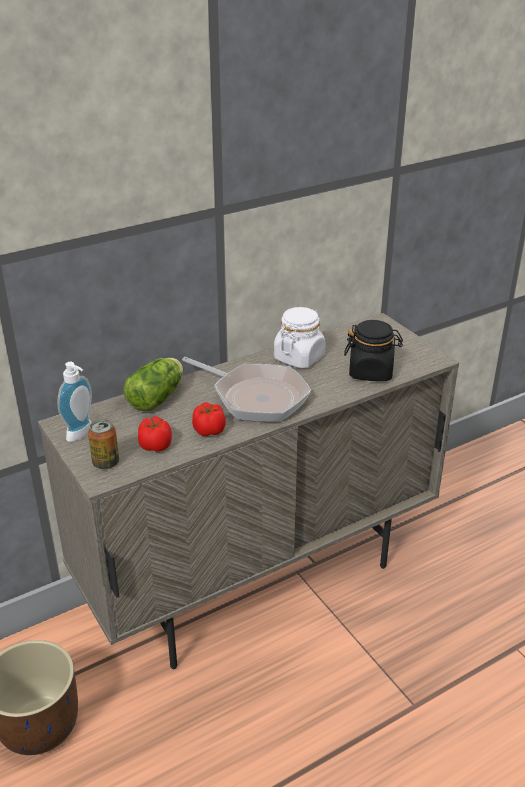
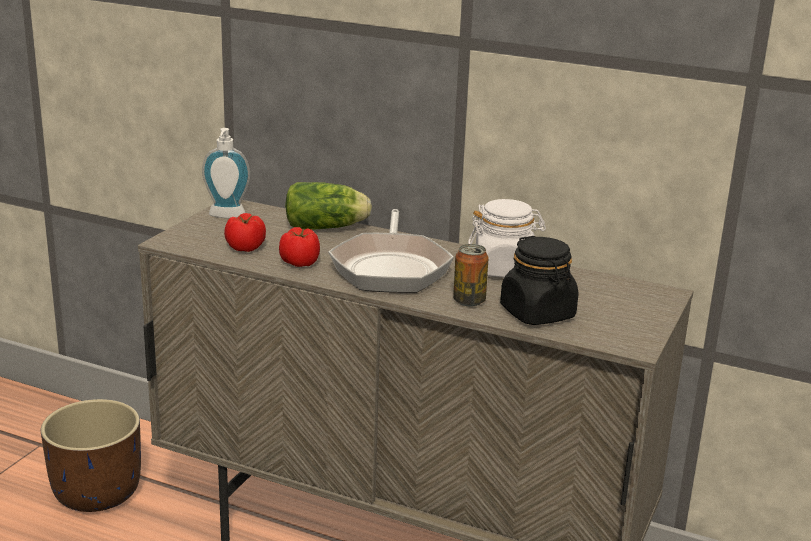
camera: 55 degrees right, 10 degrees down
can [88,419,119,469] -> can moved to [453,244,489,307]

